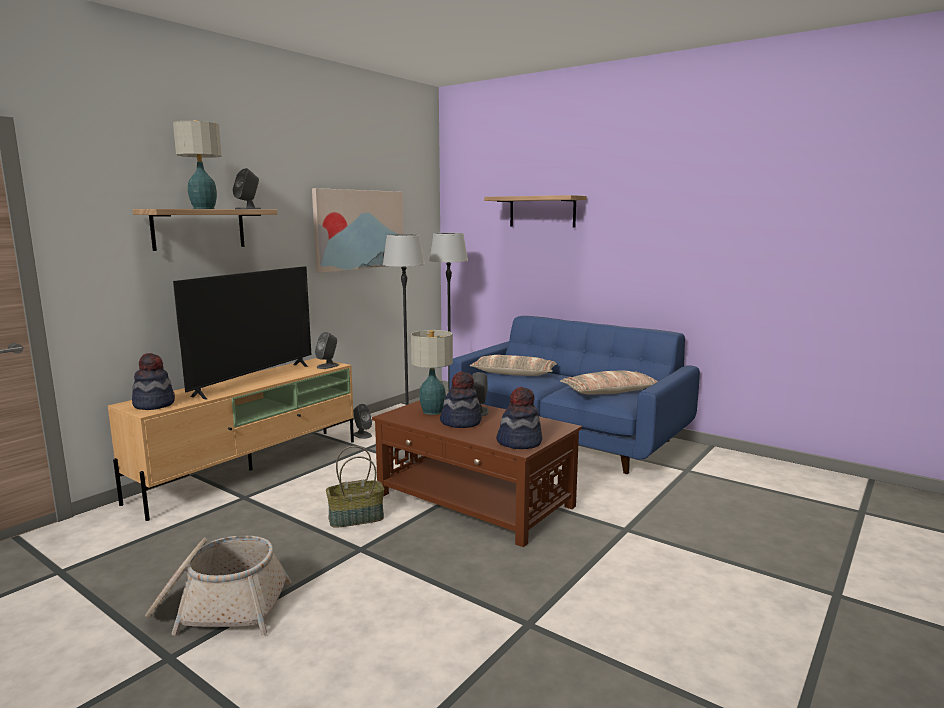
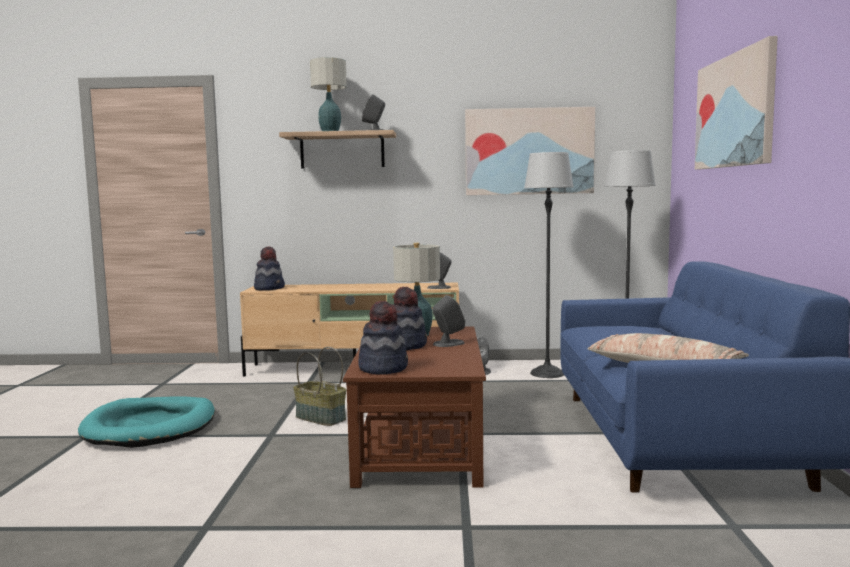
camera: 55 degrees right, 5 degrees down
basket [145,535,292,636] -> turquoise dog bed [78,396,215,448]
television [173,266,311,400] -> none
pillow [469,355,557,376] -> none
shelf [484,195,587,227] -> picture [695,36,778,170]

